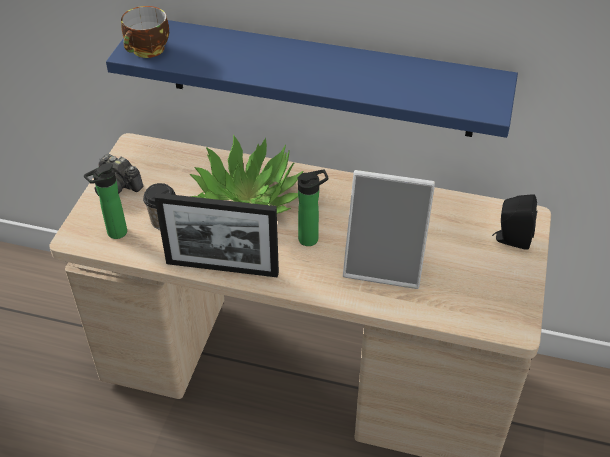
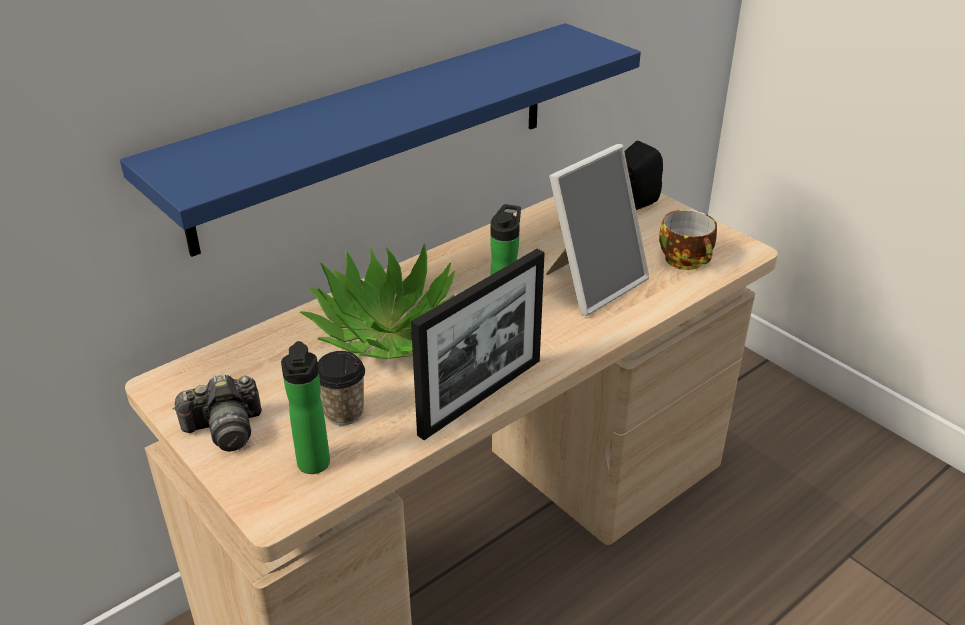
camera: 55 degrees left, 10 degrees down
cup [121,6,169,58] -> cup moved to [659,210,717,270]

